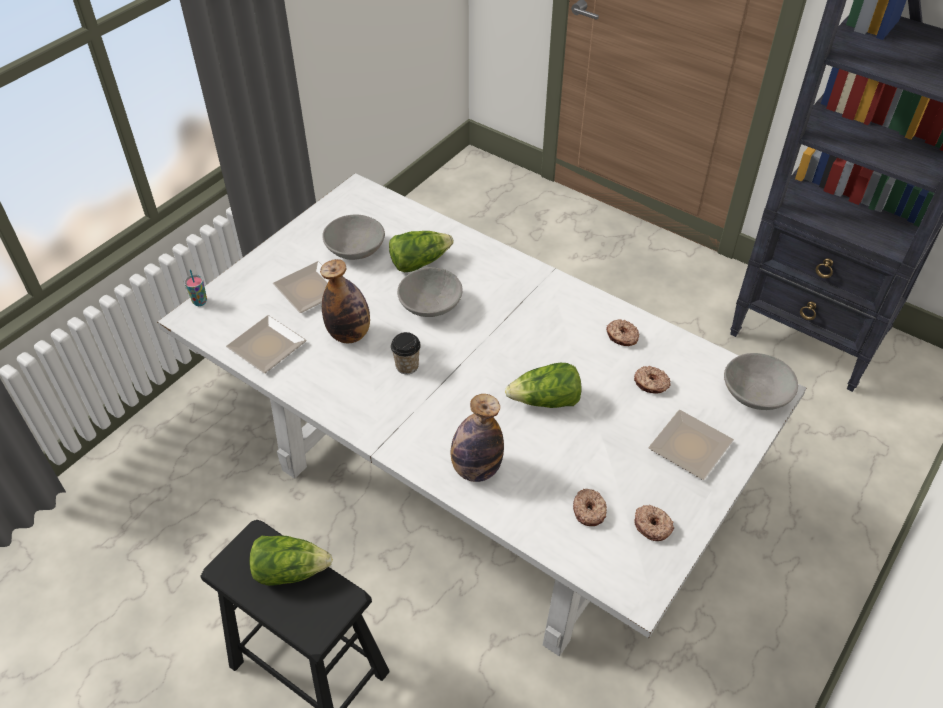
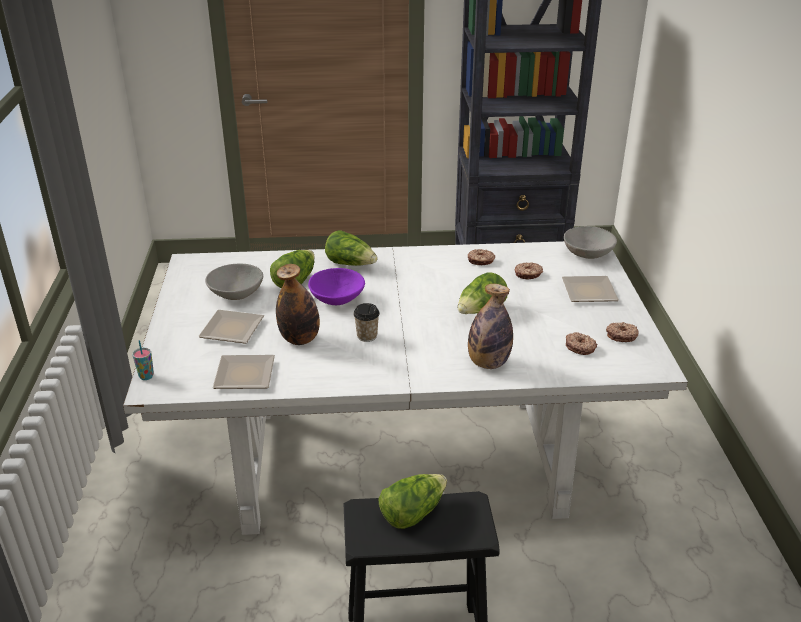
camera: 40 degrees left, 15 degrees down
grey bowl [397,267,463,317] -> purple bowl [308,268,365,305]
none -> lettuce [325,230,377,266]

